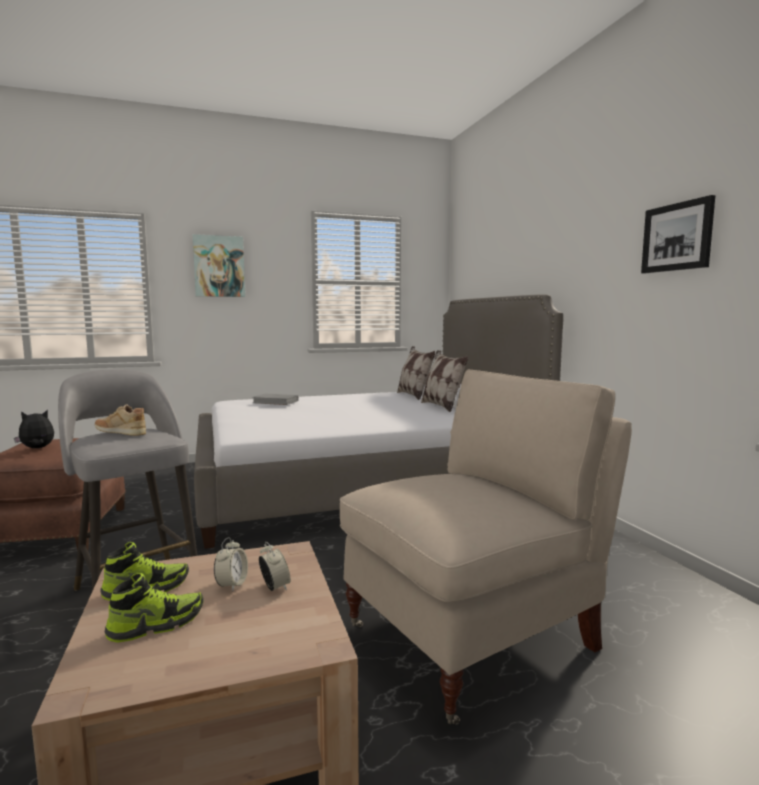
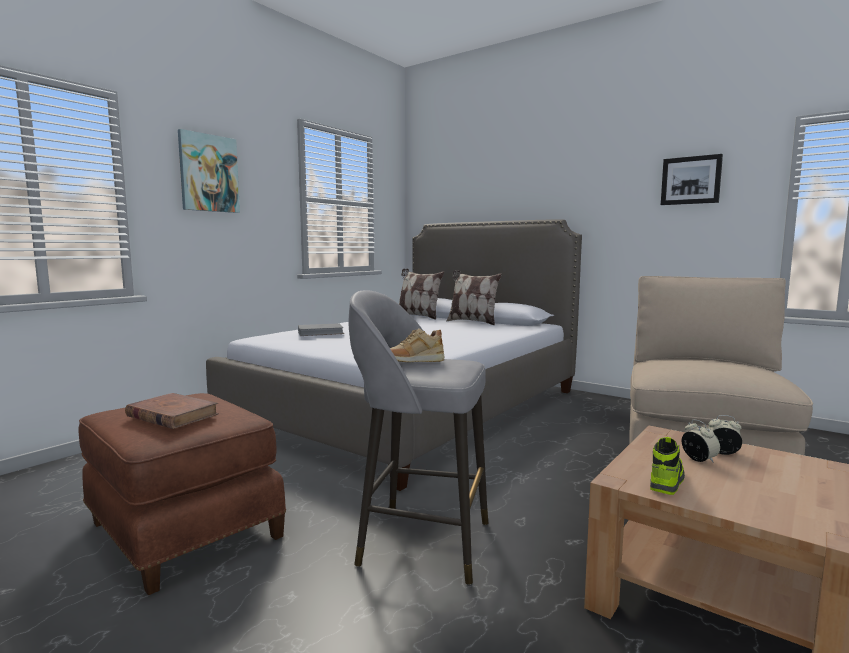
camera: 35 degrees left, 0 degrees up
plush toy [14,410,54,448] -> brown book [125,393,219,429]
shoe [105,573,204,643] -> none

